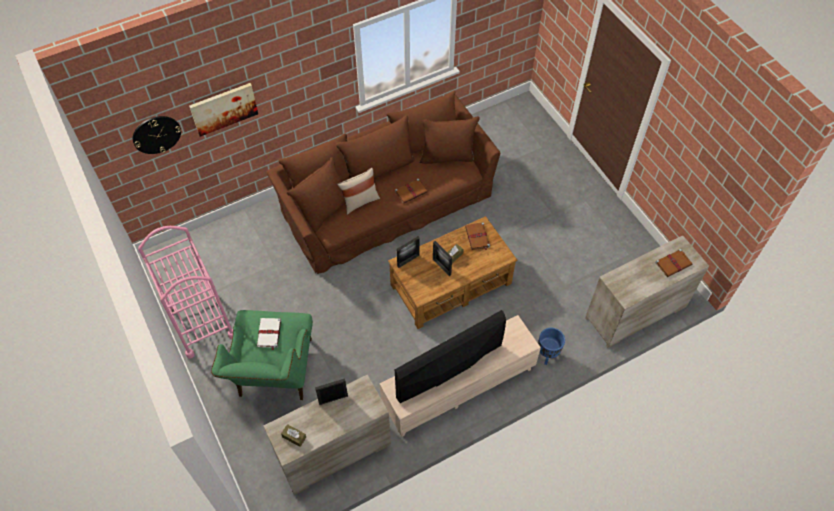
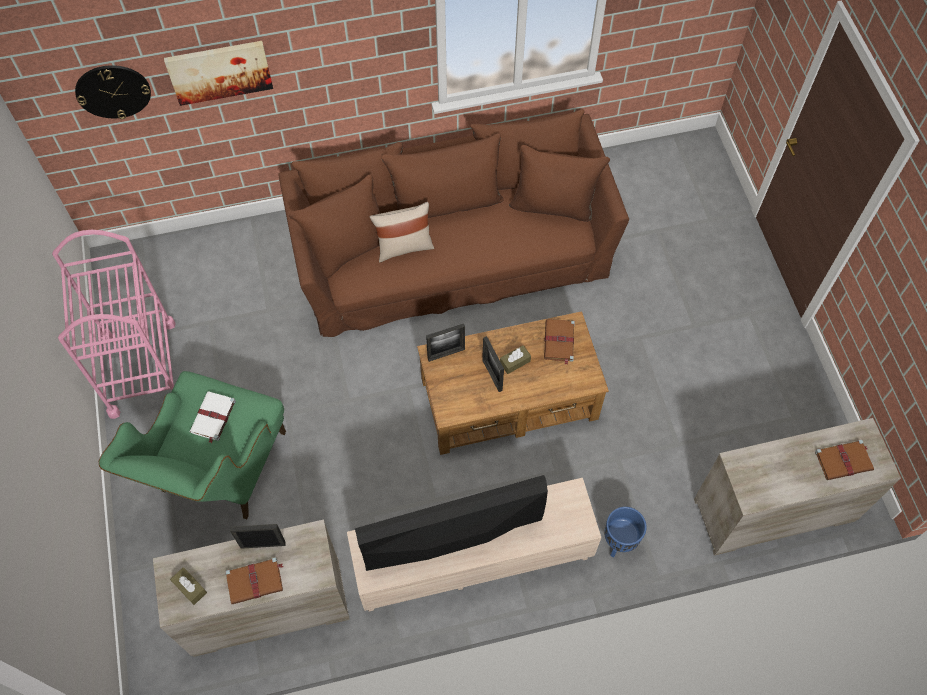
camera: 15 degrees right, 5 degrees up
brown book [395,179,428,203] -> brown book moved to [225,558,283,604]

